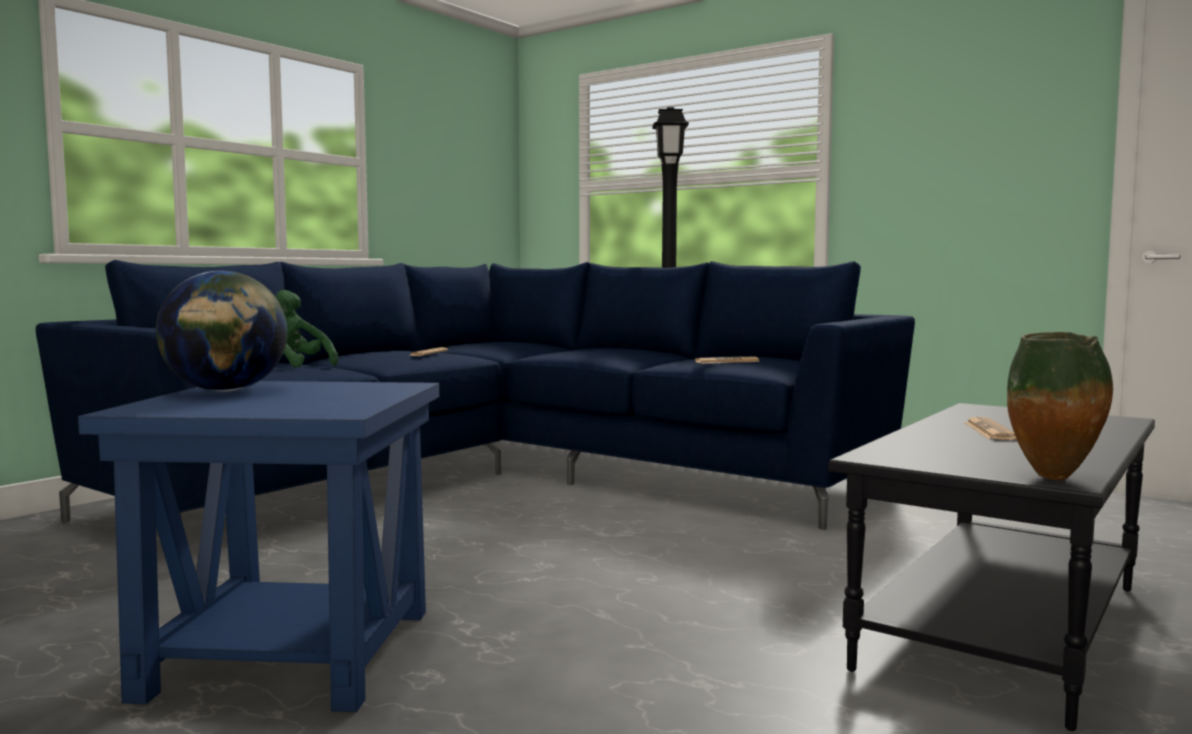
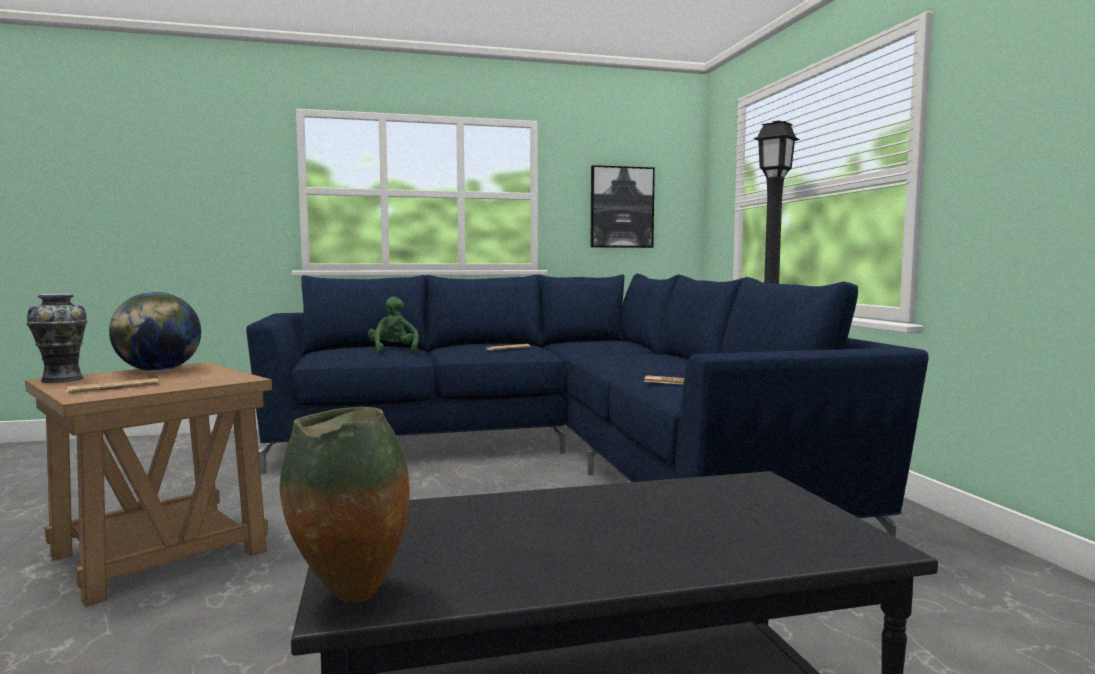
camera: 40 degrees right, 0 degrees up
blue side table [78,381,439,712] -> brown side table [25,362,272,607]
newspaper [964,417,1016,440] -> newspaper moved to [66,378,159,393]
none -> vase [26,294,87,383]
none -> picture [591,165,655,248]

